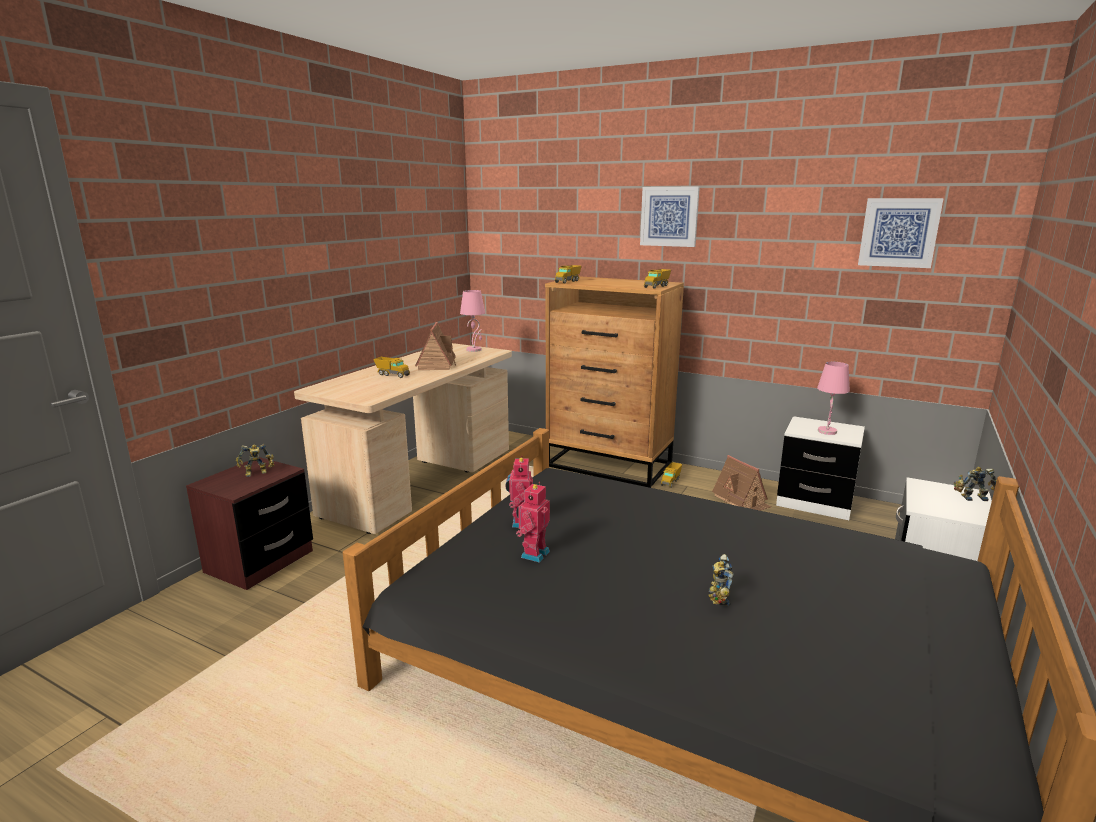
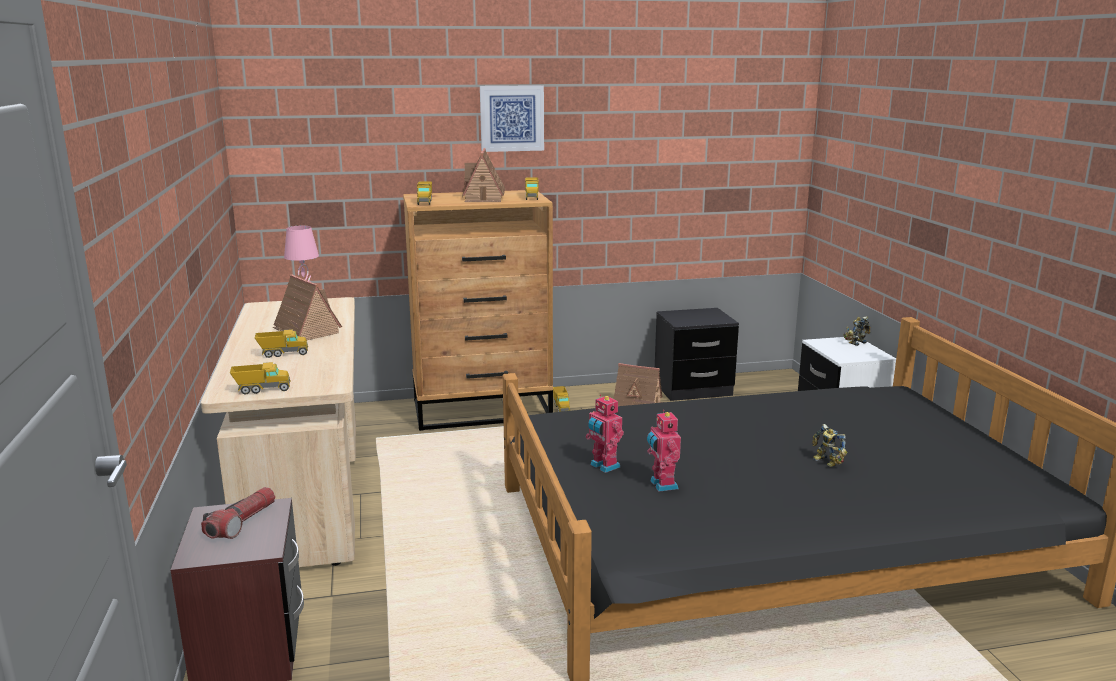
camera: 40 degrees left, 0 degrees up
toy robot [236,444,275,477] -> flashlight [201,487,275,539]
white nightstand [776,416,865,520] -> black nightstand [655,308,739,401]
pink table lamp [817,362,850,435] -> none
picture [858,198,944,268] -> none
none -> toy truck [230,362,291,394]
none -> toy house [462,148,505,202]

